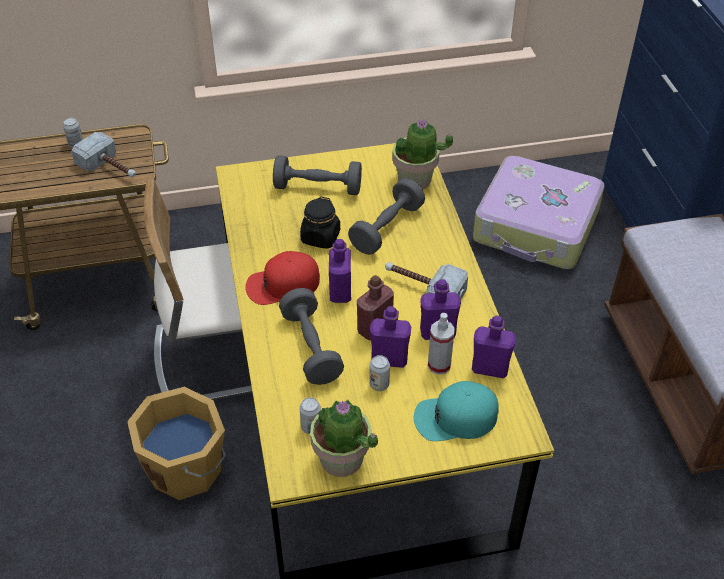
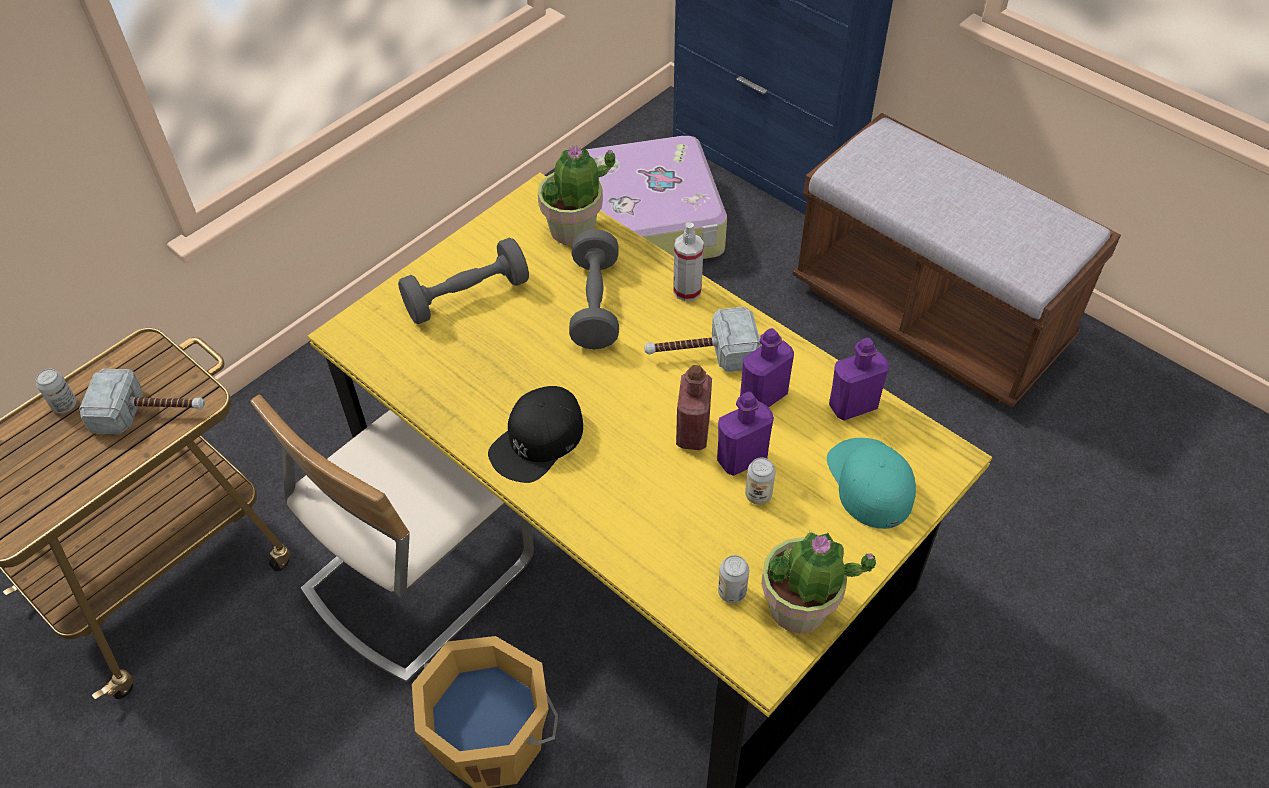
camera: 35 degrees left, 5 degrees up
red cap [245,251,320,305] -> black cap [488,386,583,483]
grey dumbbell [279,288,344,385] -> none
black jar [300,197,340,249] -> none
purple bottle [329,239,351,303] -> none
turquoise cap [414,381,499,441] -> turquoise cap turned 120 degrees clockwise [827,438,916,529]
spray bottle [428,313,455,375] -> spray bottle moved to [673,222,704,301]

